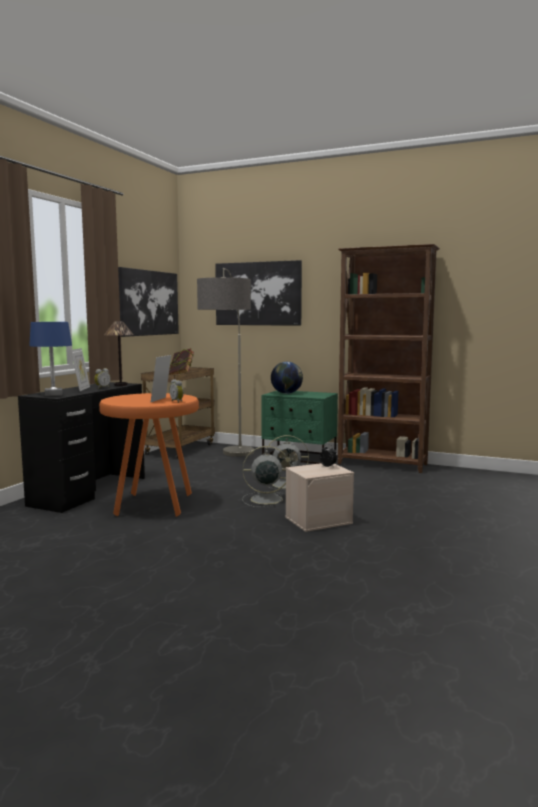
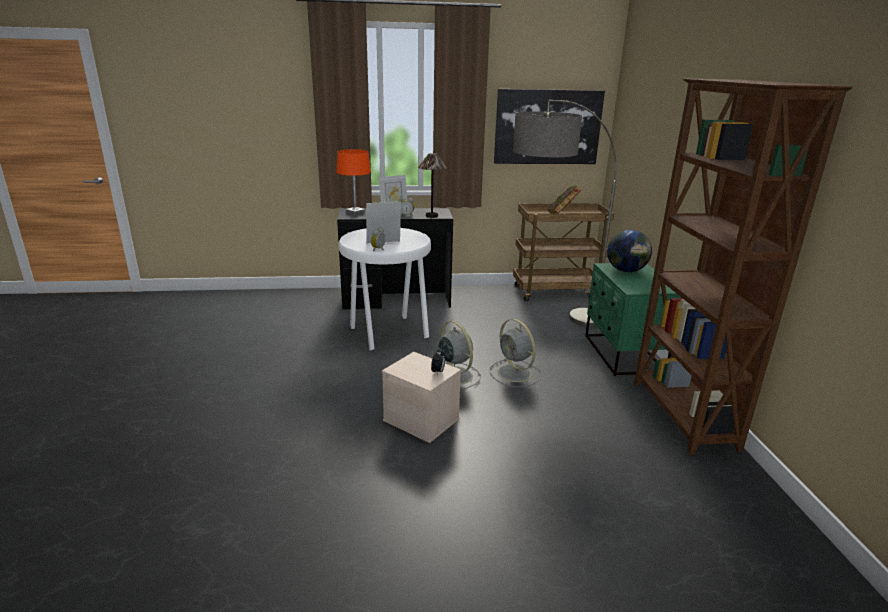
camera: 60 degrees right, 15 degrees up
blue table lamp [29,322,72,396] -> orange table lamp [336,149,371,216]
orange stool [99,393,199,517] -> white stool [338,228,431,350]
picture [215,260,302,326] -> none

